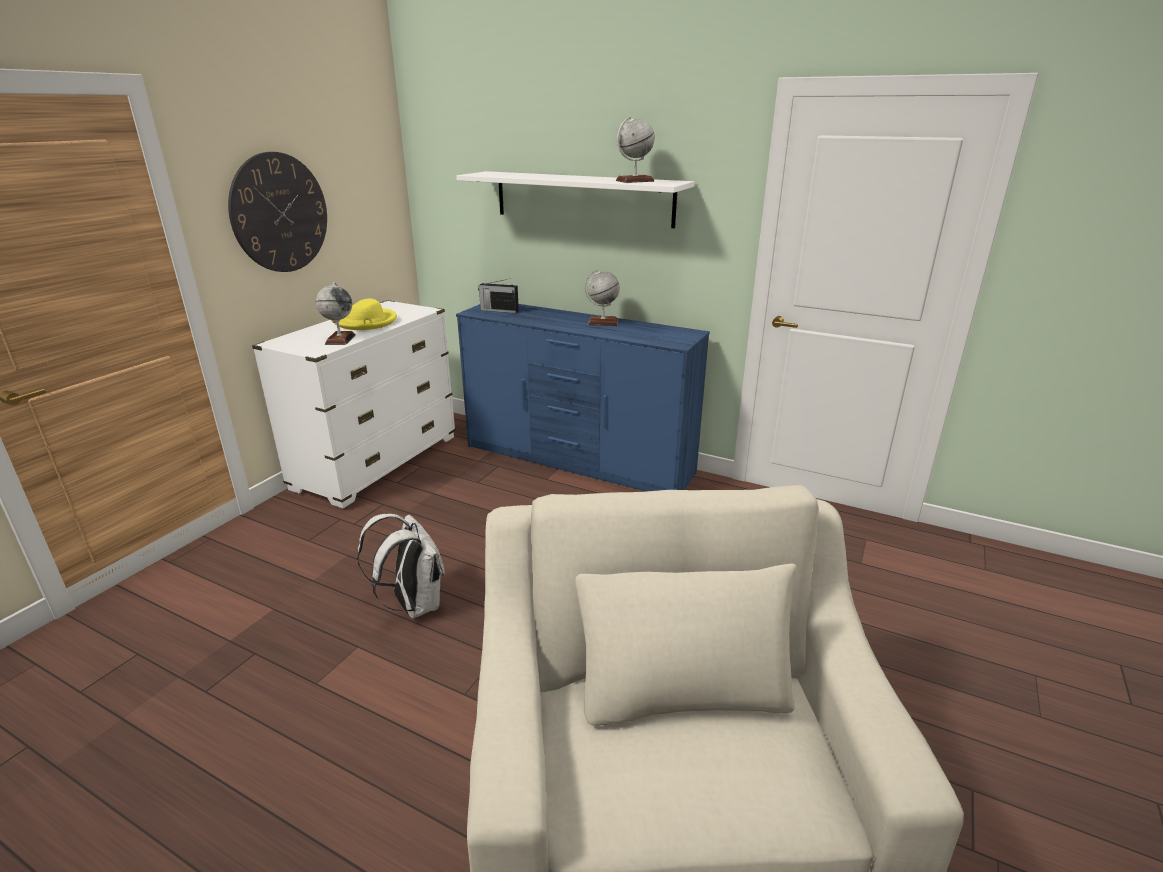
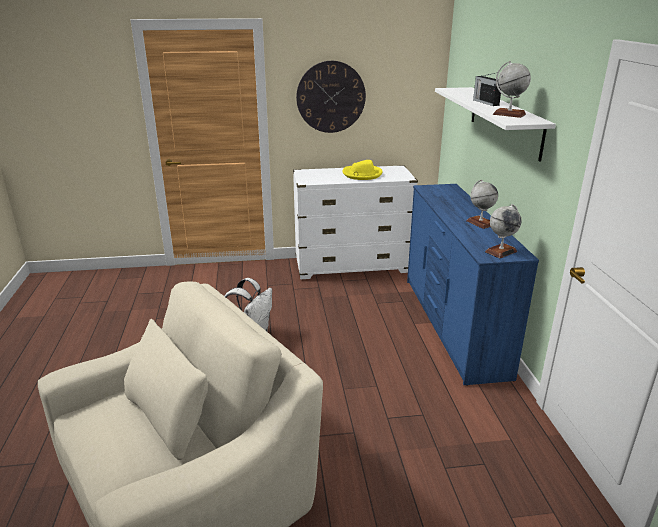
camera: 55 degrees right, 0 degrees up
globe [316,282,356,345] -> globe moved to [485,204,522,259]
radio [478,279,519,313] -> radio moved to [473,73,501,106]

